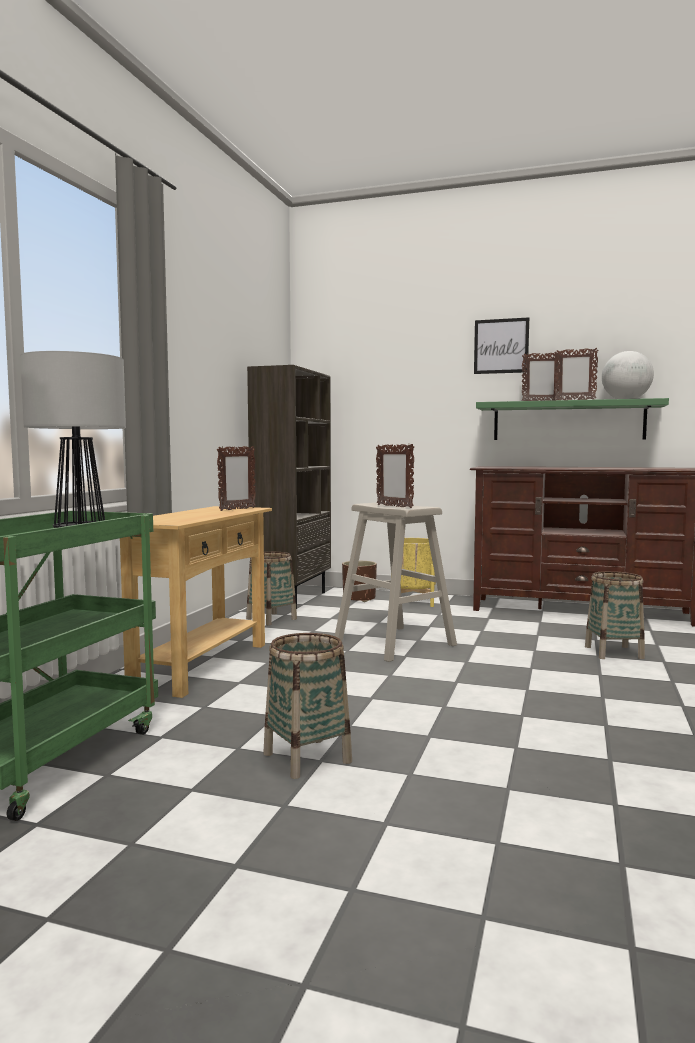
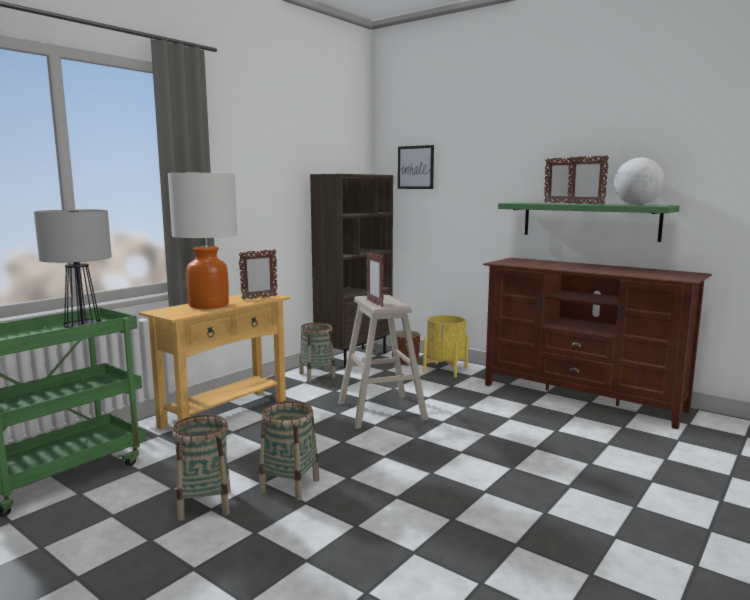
camera: 20 degrees right, 5 degrees up
picture [474,317,529,374] -> picture moved to [398,145,434,189]
basket [585,571,645,659] -> basket moved to [259,401,319,501]
none -> table lamp [168,173,238,309]

